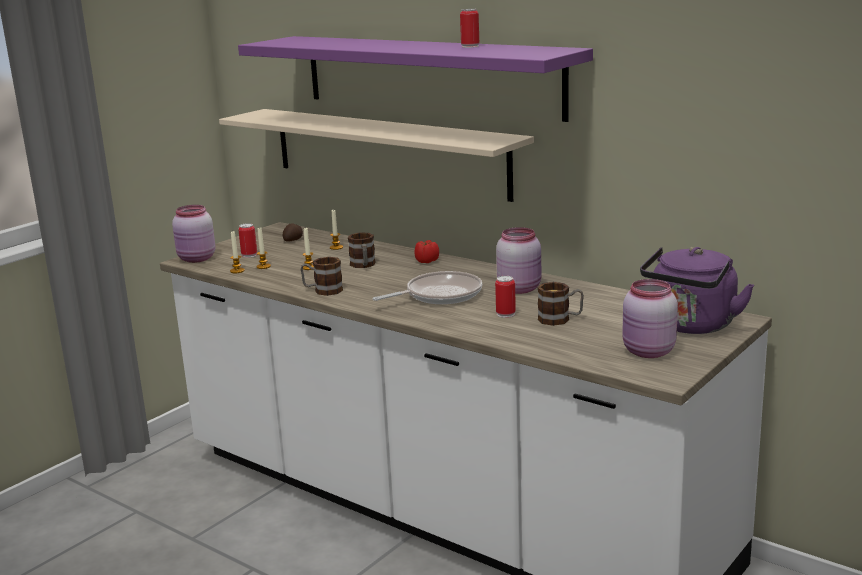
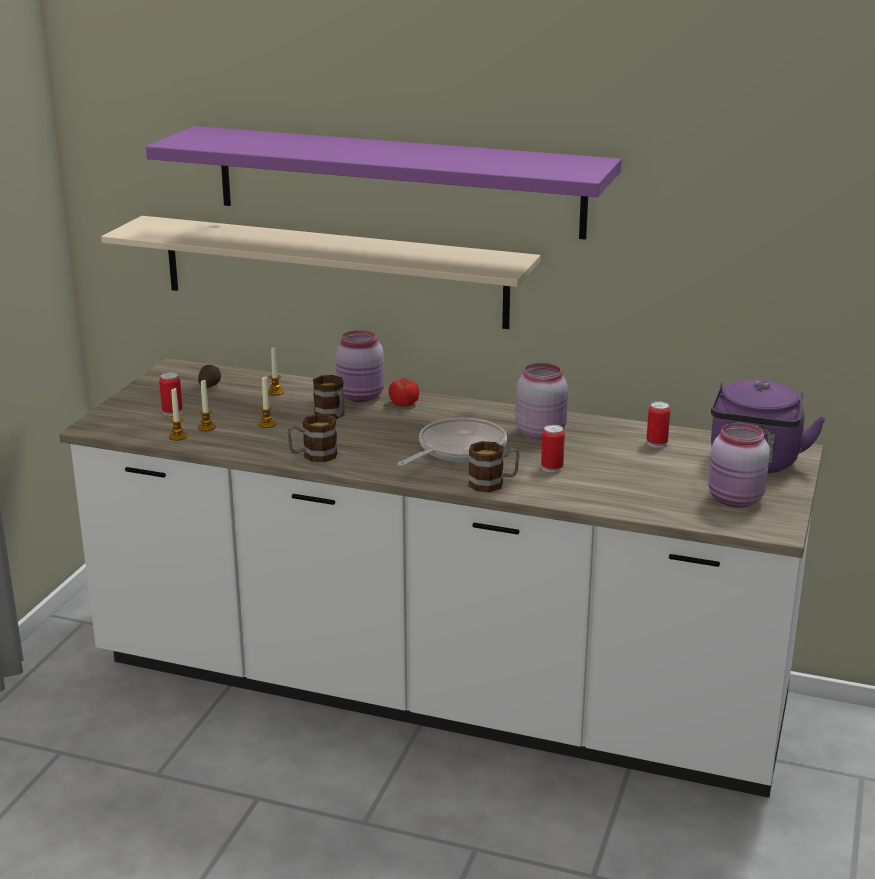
camera: 20 degrees left, 5 degrees up
pink jar [172,205,215,263] -> pink jar moved to [335,330,384,402]
can [460,9,479,48] -> can moved to [646,401,670,448]
mug [537,282,584,326] -> mug moved to [468,441,519,492]

